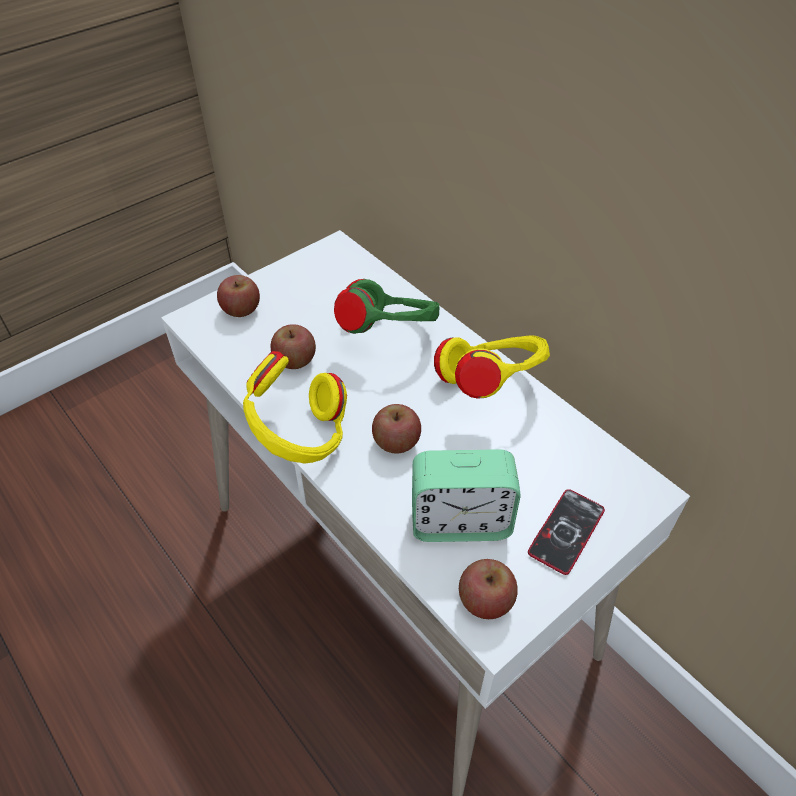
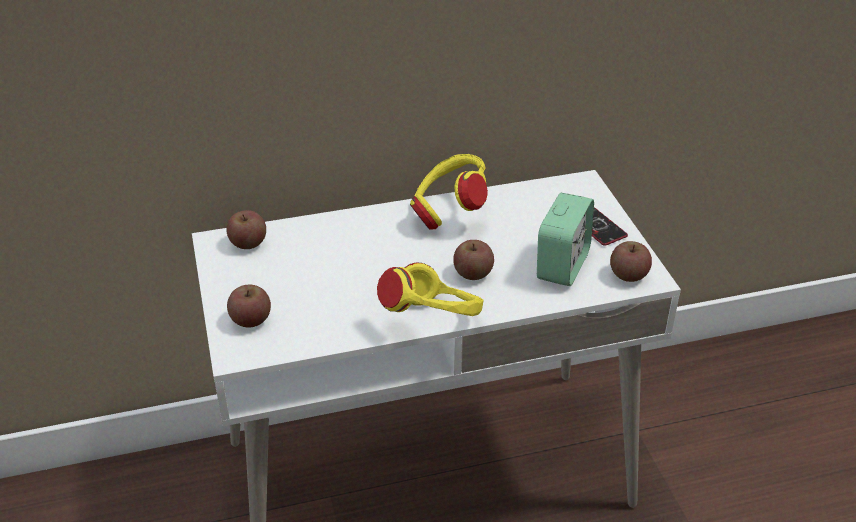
camera: 65 degrees left, 10 degrees down
apple [270,324,316,369] -> apple moved to [226,210,266,249]
green headphones [334,279,439,334] -> none

